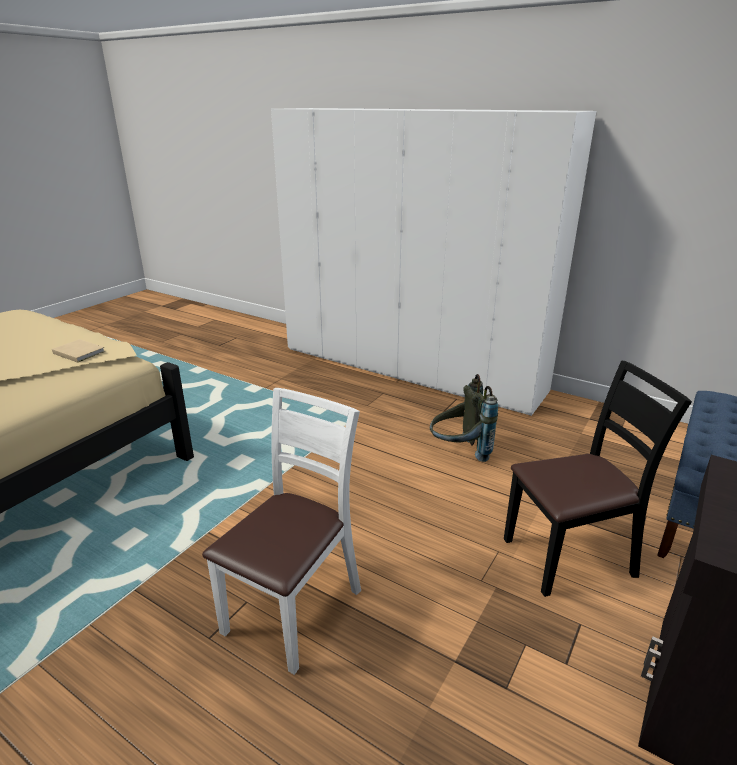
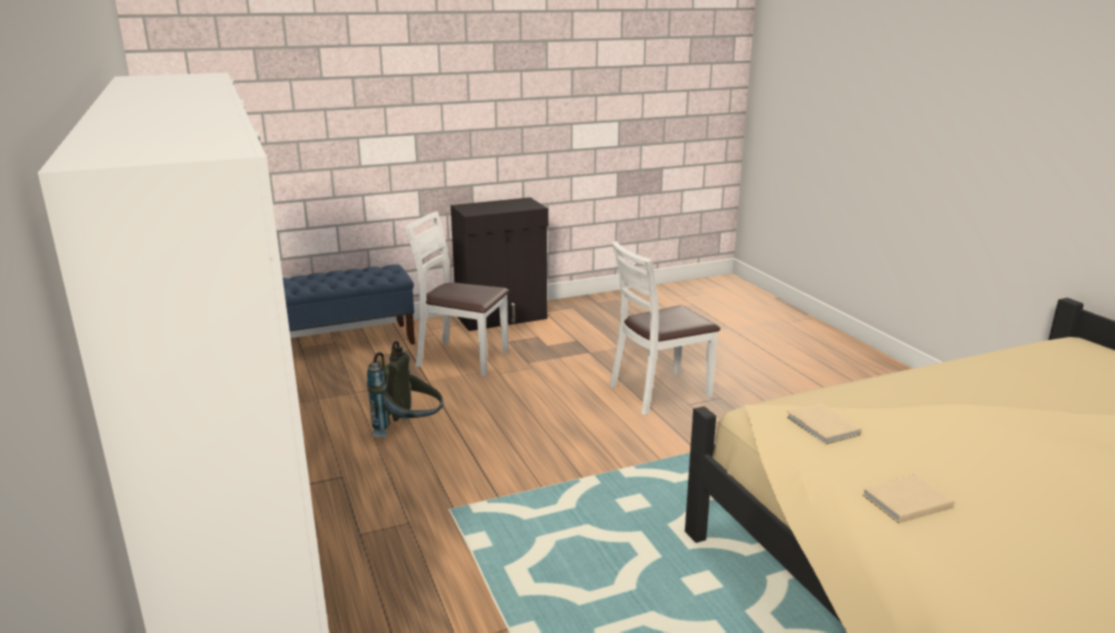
camera: 145 degrees left, 5 degrees down
black chair [504,360,692,597] -> white chair [405,211,509,376]
none -> beige book [862,474,955,523]

